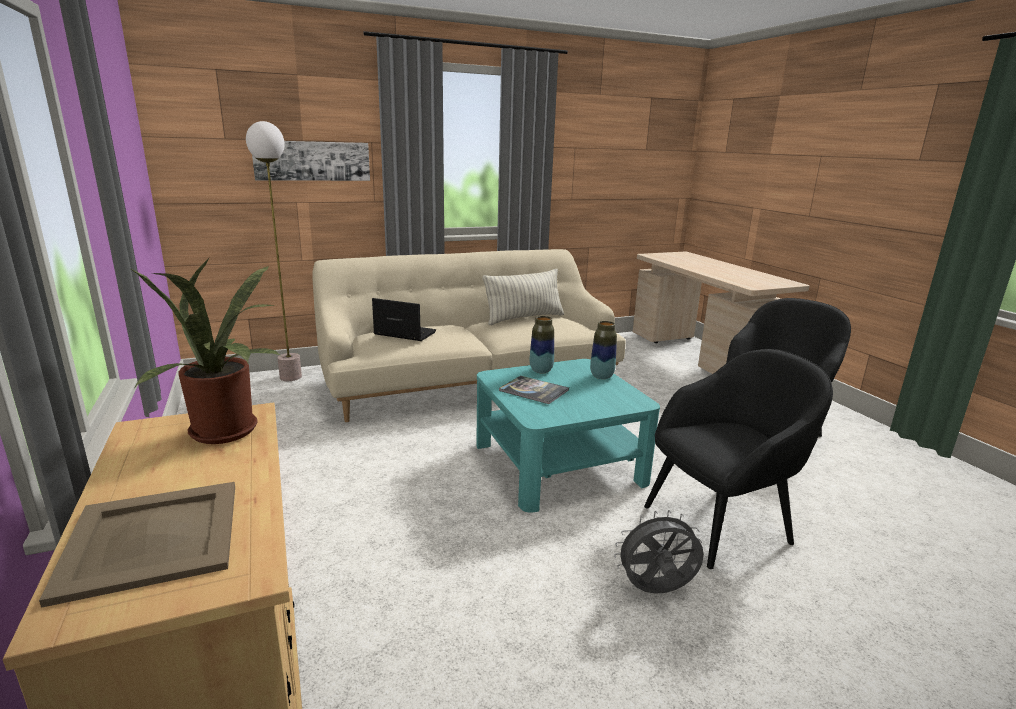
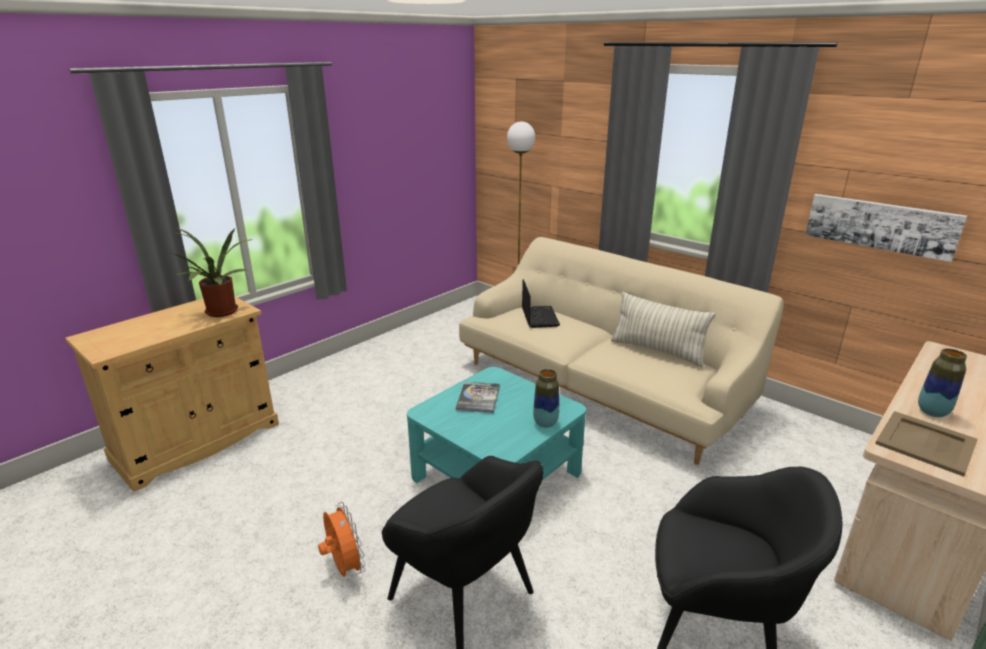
camera: 65 degrees right, 5 degrees up
beige tray [39,482,235,608] -> beige tray moved to [875,411,978,477]
picture [252,141,370,181] -> picture moved to [805,194,967,262]
vase [530,316,554,373] -> vase moved to [918,348,967,417]
grey fan [614,510,704,594] -> orange fan [318,502,366,577]

